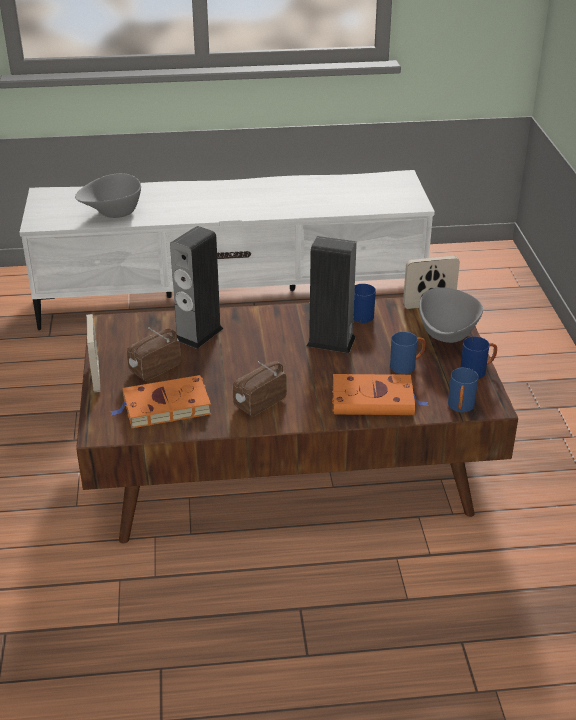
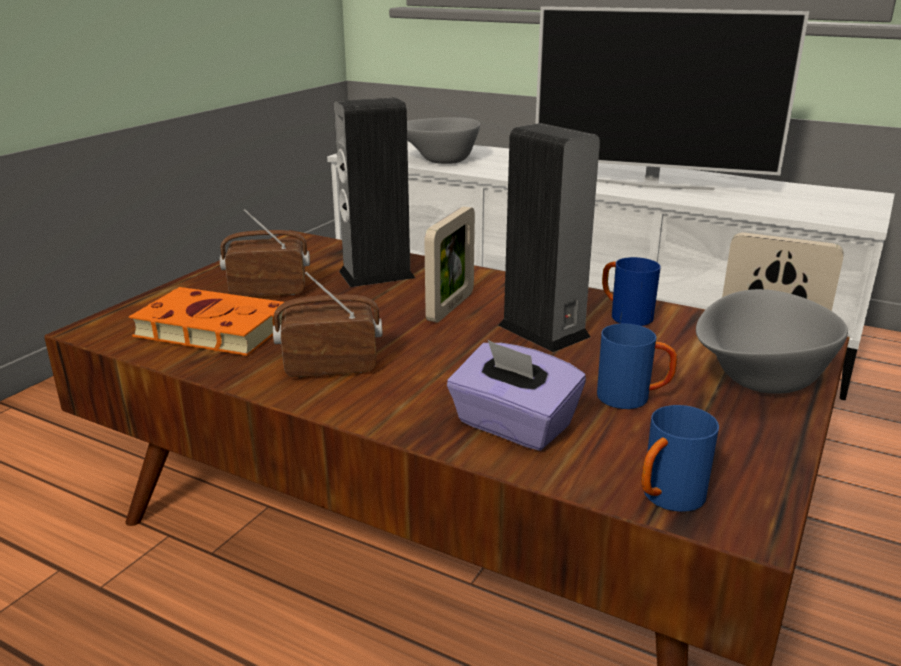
camera: 35 degrees right, 10 degrees down
picture frame [86,314,100,393] -> picture frame moved to [424,206,475,323]
orange book [332,374,429,415] -> purple tissue box [447,340,586,451]
blue mug [460,336,497,379] -> none
none -> television [535,6,809,190]

